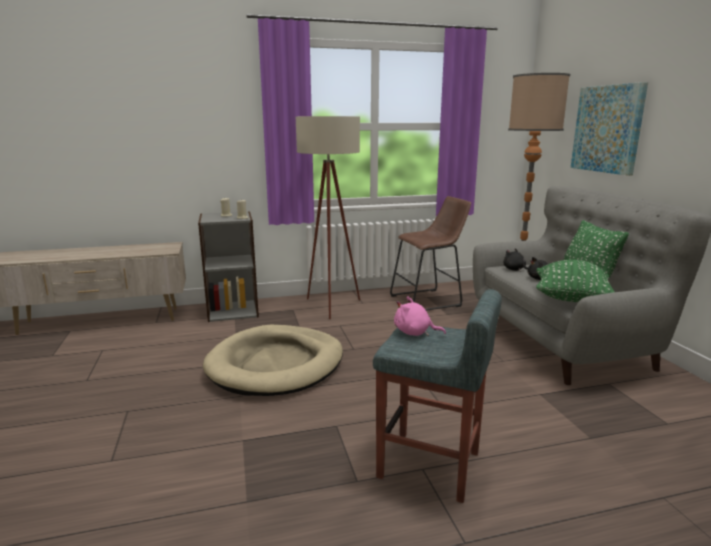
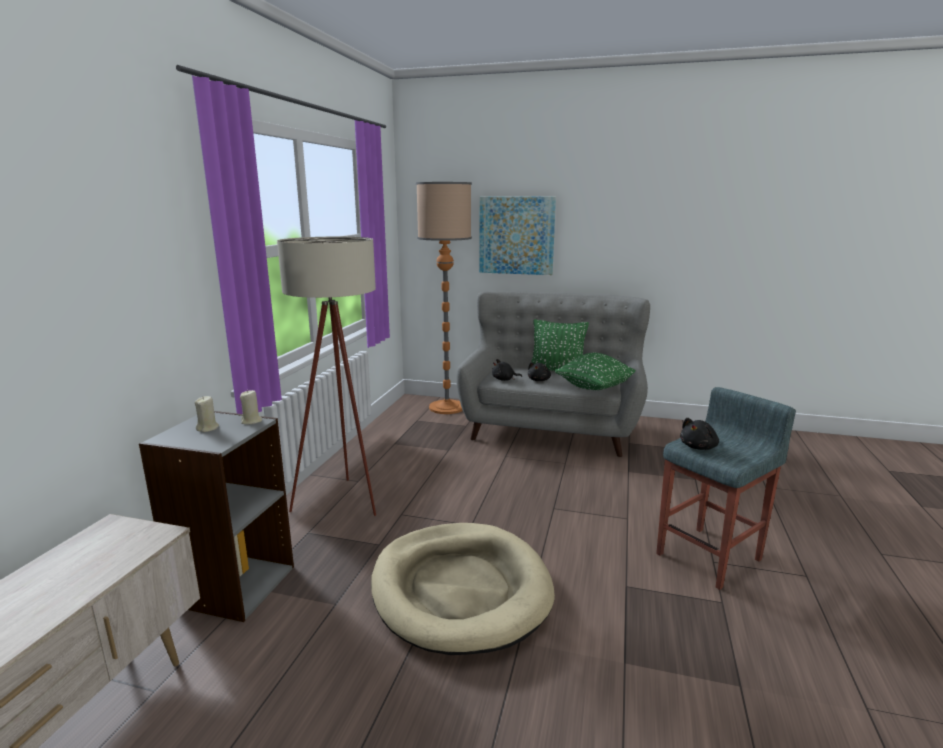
camera: 60 degrees left, 0 degrees up
brown stool [390,196,471,311] -> none
pink plush toy [394,296,446,336] -> black plush toy [680,418,719,450]

